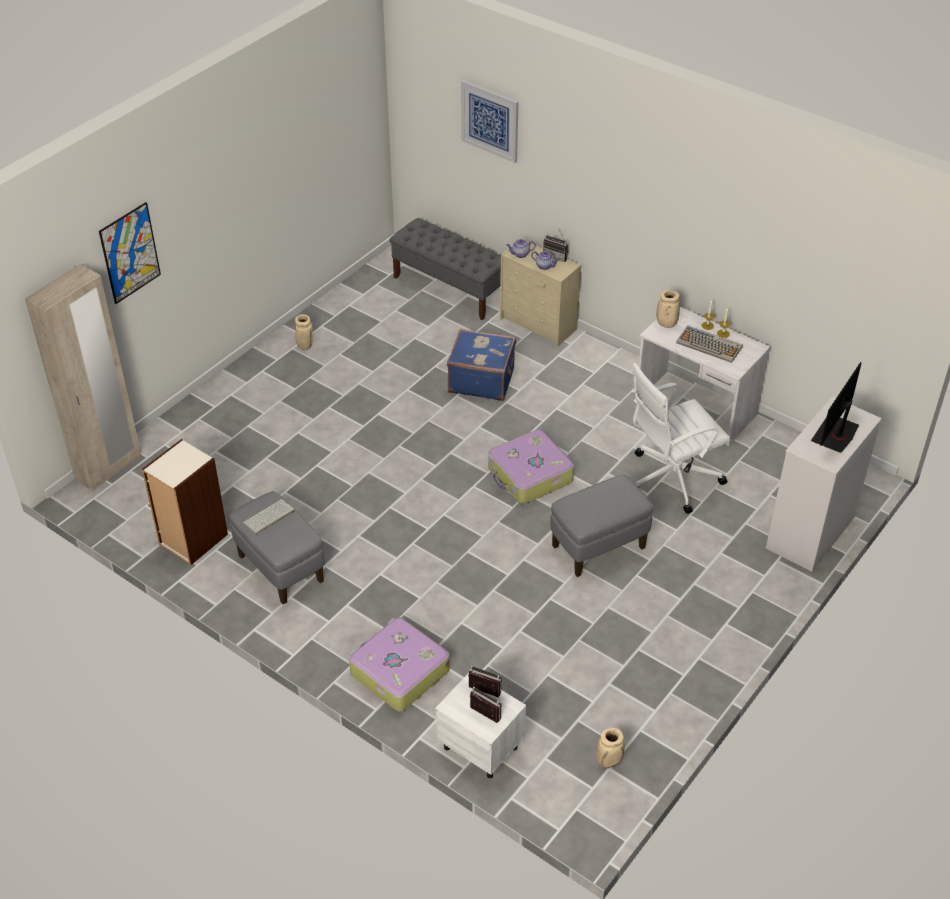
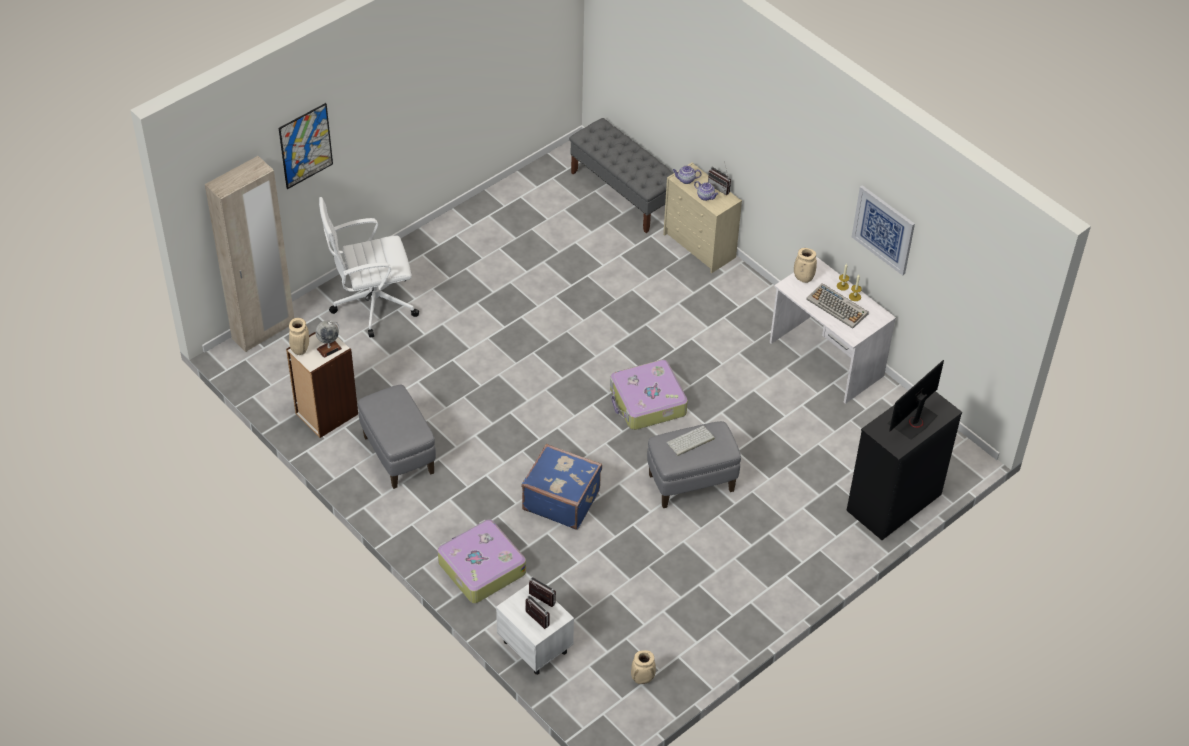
camera: 10 degrees right, 5 degrees up
keyboard [243,499,295,534] -> keyboard moved to [667,425,715,456]
beige vase [295,314,313,350] -> beige vase moved to [289,318,309,355]
blue suitcase [447,329,516,401] -> blue suitcase moved to [521,444,602,530]
picture [461,80,518,163] -> picture moved to [852,185,915,276]
white office chair [631,363,731,514] -> white office chair moved to [319,197,419,337]
white dresser [766,396,882,572] -> black dresser [846,391,962,540]
none -> globe [316,321,342,358]

